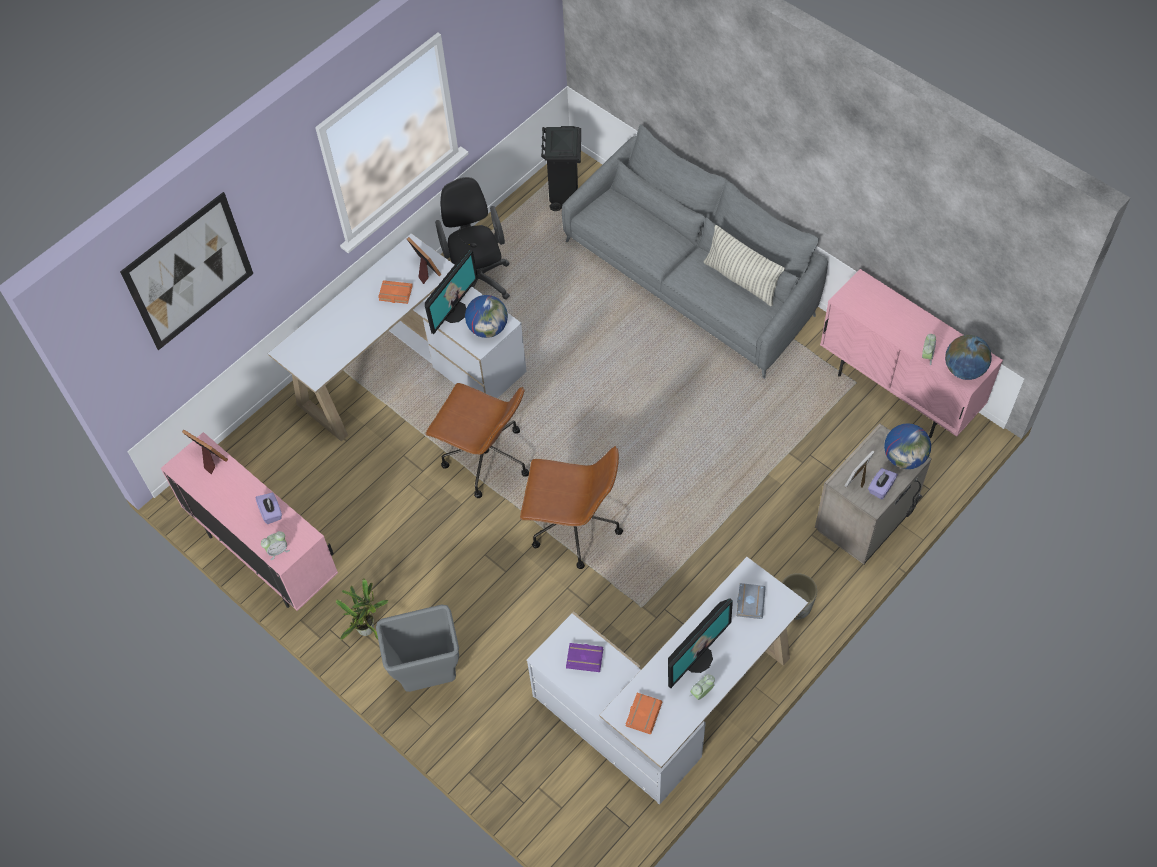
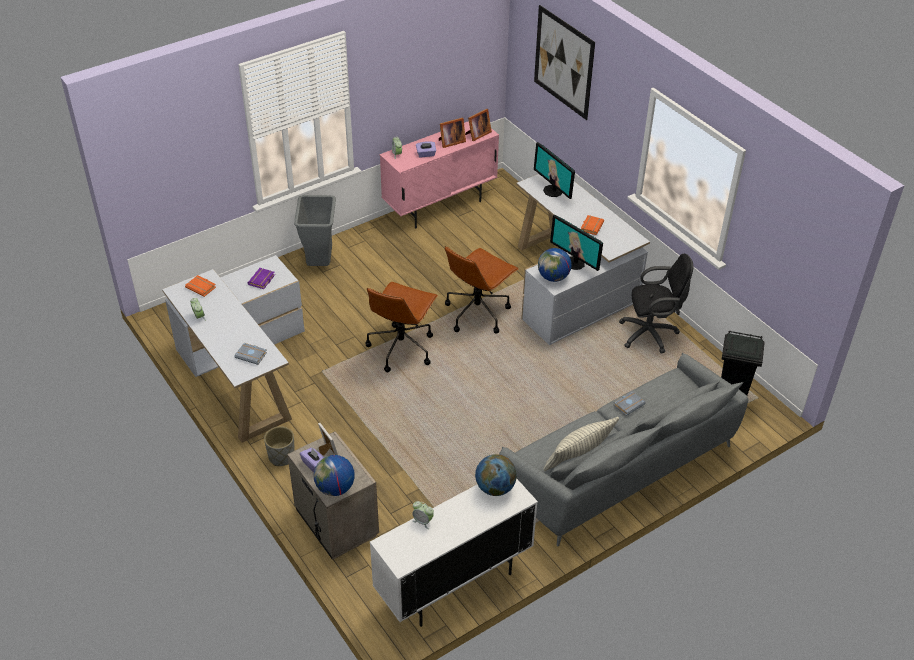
camera: 100 degrees right, 15 degrees down
potted plant [336,578,388,640] -> none
picture frame [407,237,441,284] -> picture frame moved to [439,118,466,148]
monitor [668,599,733,688] -> monitor moved to [534,142,575,199]
pink cabinet [820,269,1003,438] -> white cabinet [370,479,538,627]
globe [945,335,992,380] -> globe moved to [475,454,517,496]
none -> grey book [614,391,646,416]

